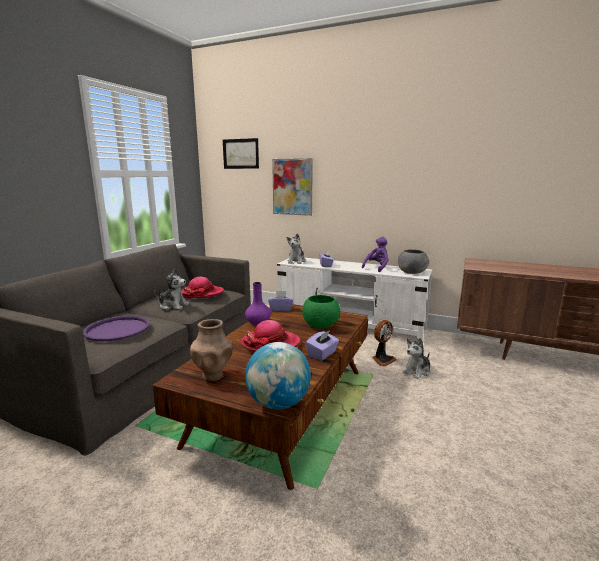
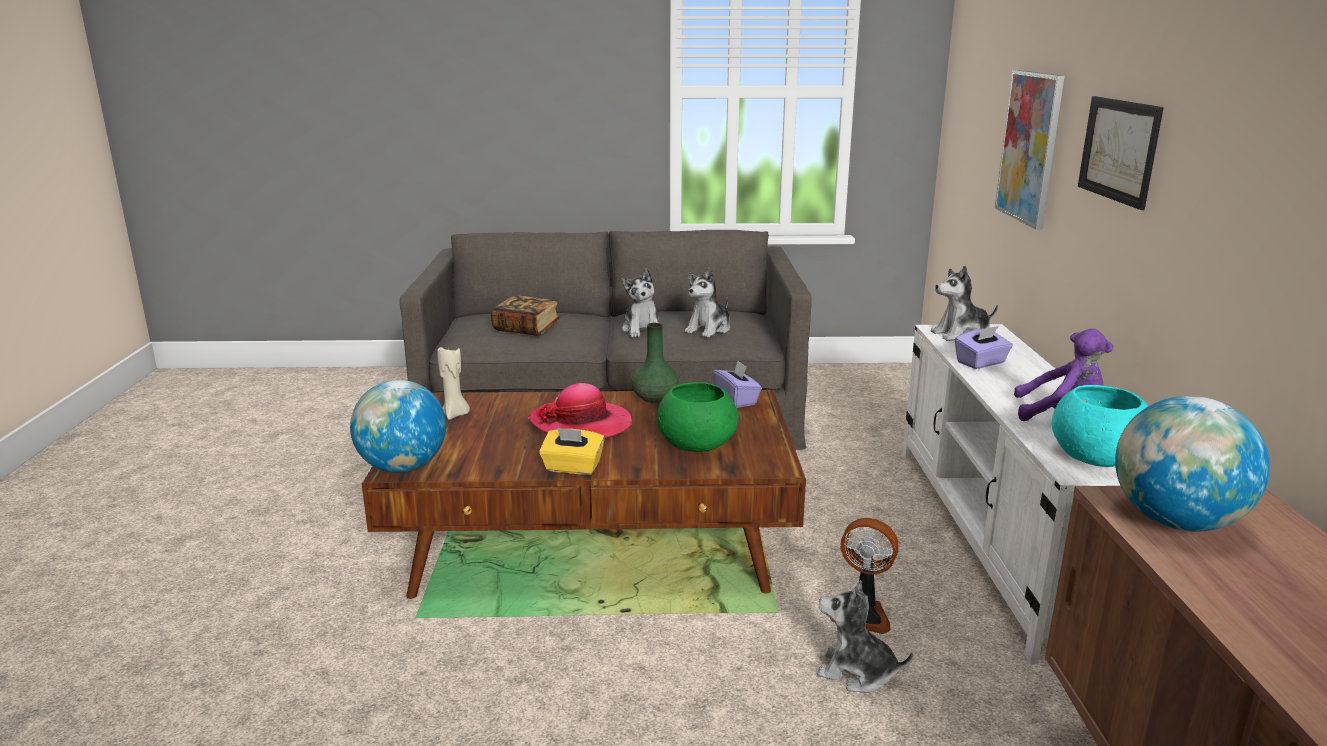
camera: 65 degrees right, 5 degrees up
purple tray [83,316,150,341] -> book [491,295,561,336]
hat [181,277,224,299] -> plush toy [685,268,730,337]
brown vase [190,319,233,382] -> beige candle [437,346,470,420]
picture [223,138,259,169] -> picture moved to [1078,96,1164,210]
purple vase [245,282,271,325] -> green vase [631,323,679,403]
purple tissue box [306,330,339,361] -> yellow tissue box [539,427,605,475]
grey bowl [398,249,429,274] -> turquoise bowl [1052,385,1148,467]
none -> globe [1115,396,1270,532]

